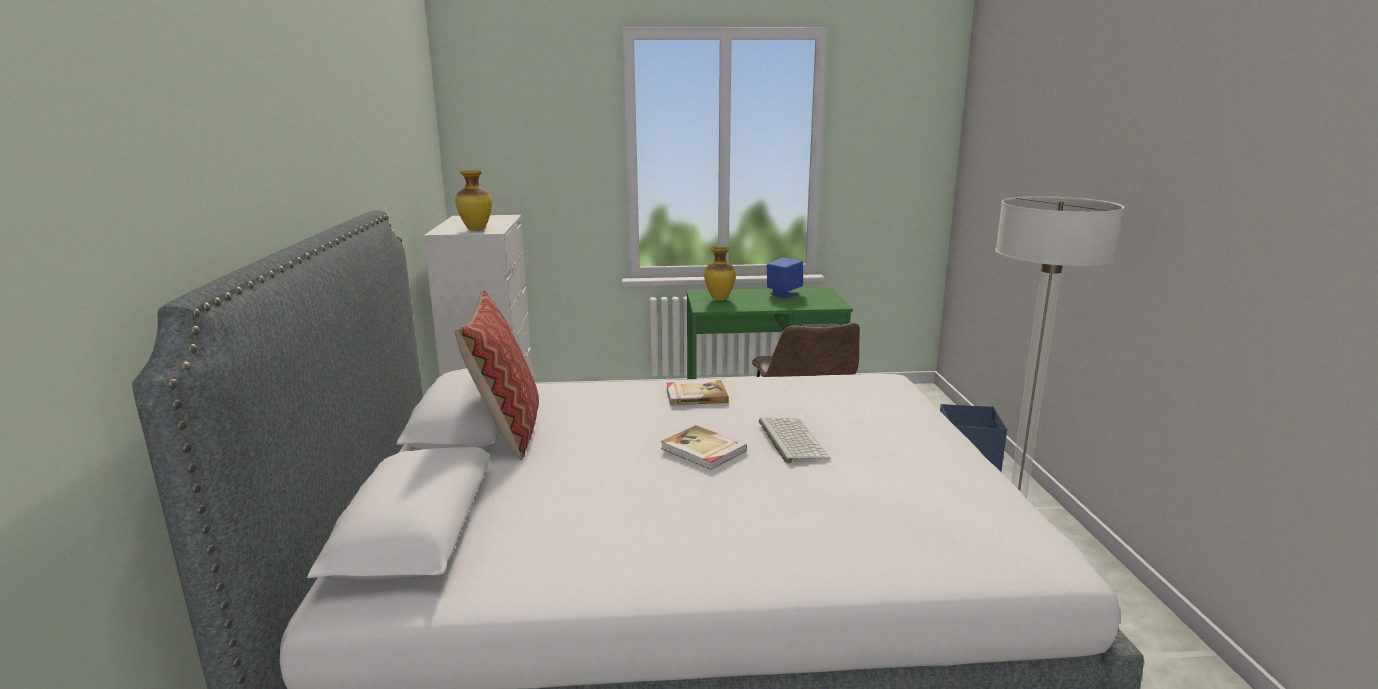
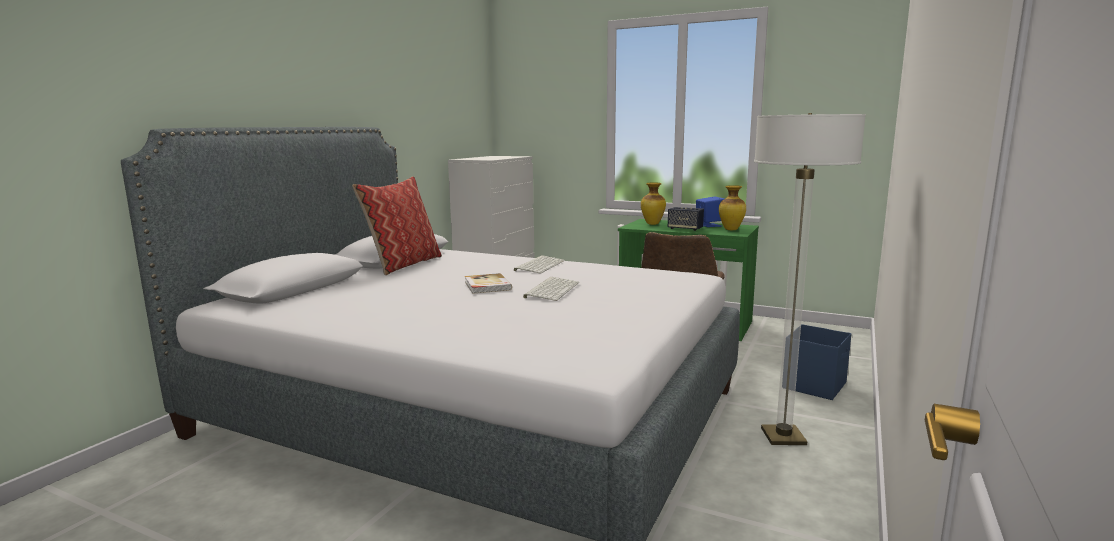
camera: 30 degrees right, 5 degrees down
vase [455,170,492,231] -> vase moved to [719,185,746,230]
book [666,380,729,406] -> keyboard [514,256,565,274]
none -> speaker [668,207,704,231]

